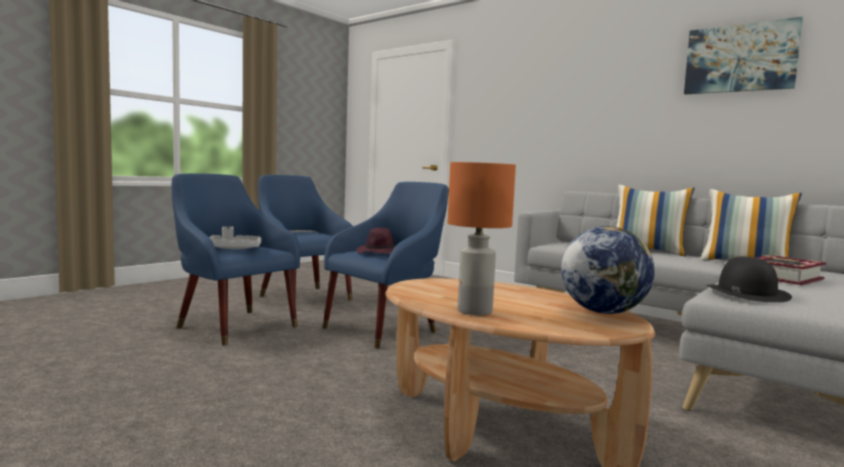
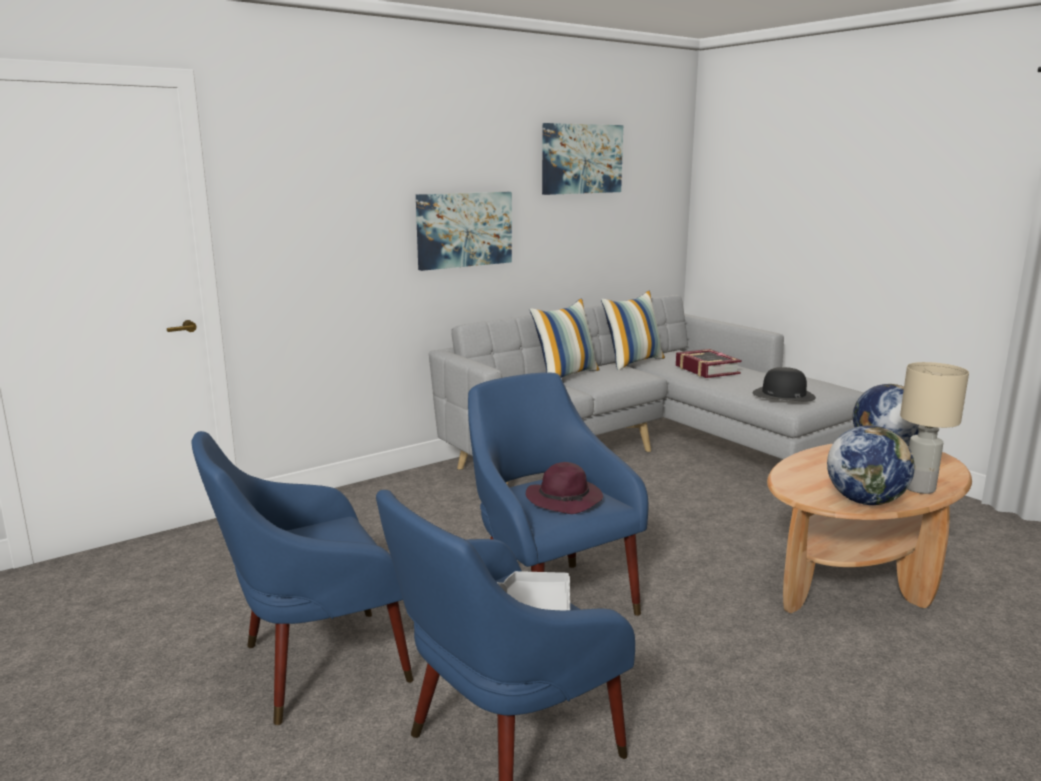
camera: 75 degrees left, 10 degrees up
orange table lamp [447,162,516,316] -> beige table lamp [900,362,969,494]
none -> picture [416,192,512,271]
none -> globe [827,425,915,505]

